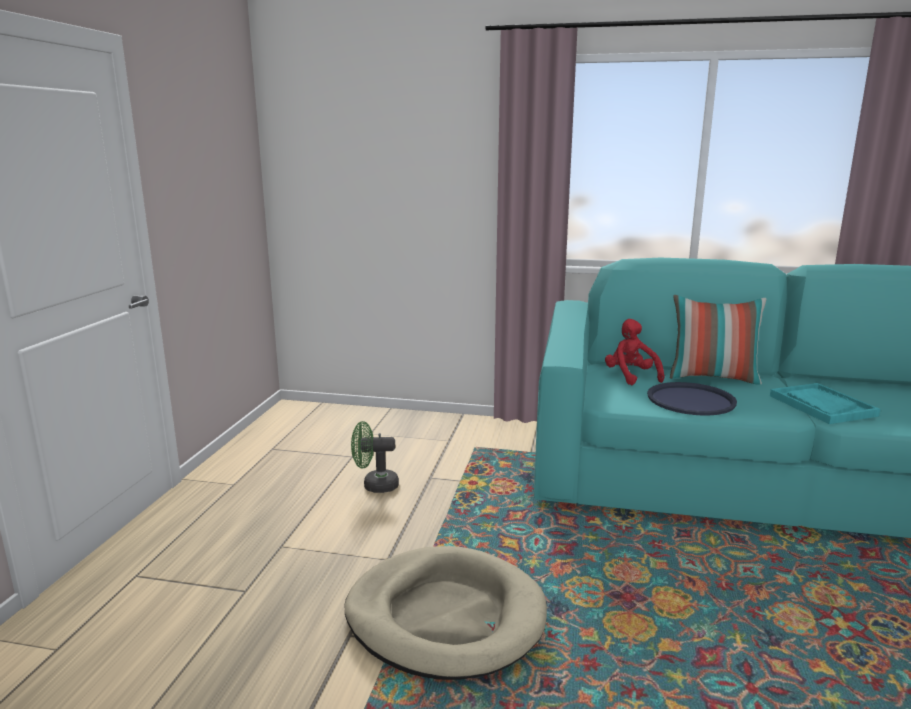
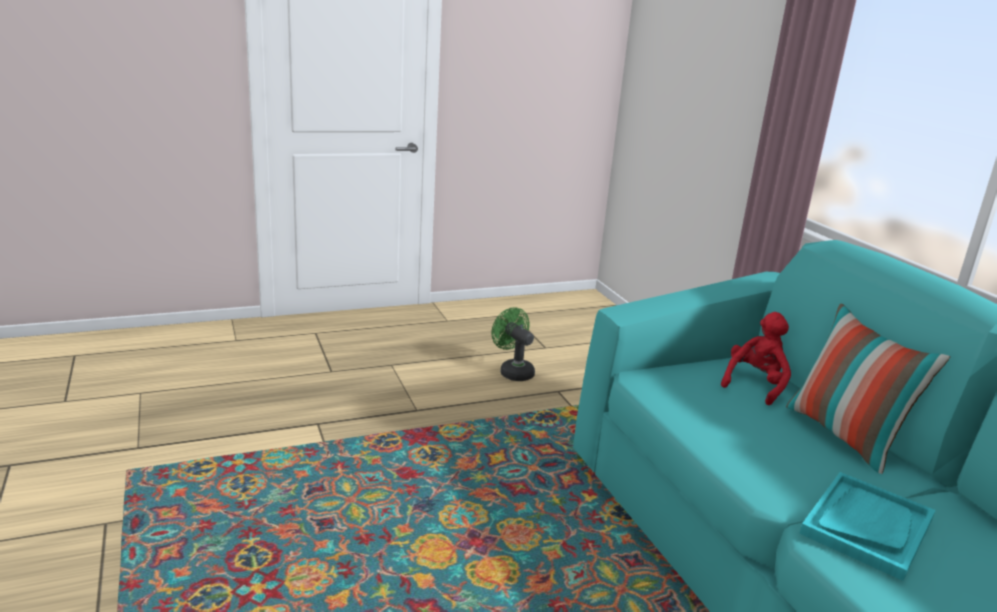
camera: 55 degrees right, 5 degrees up
beige dog bed [345,546,547,680] -> none
blue tray [647,382,737,416] -> none

